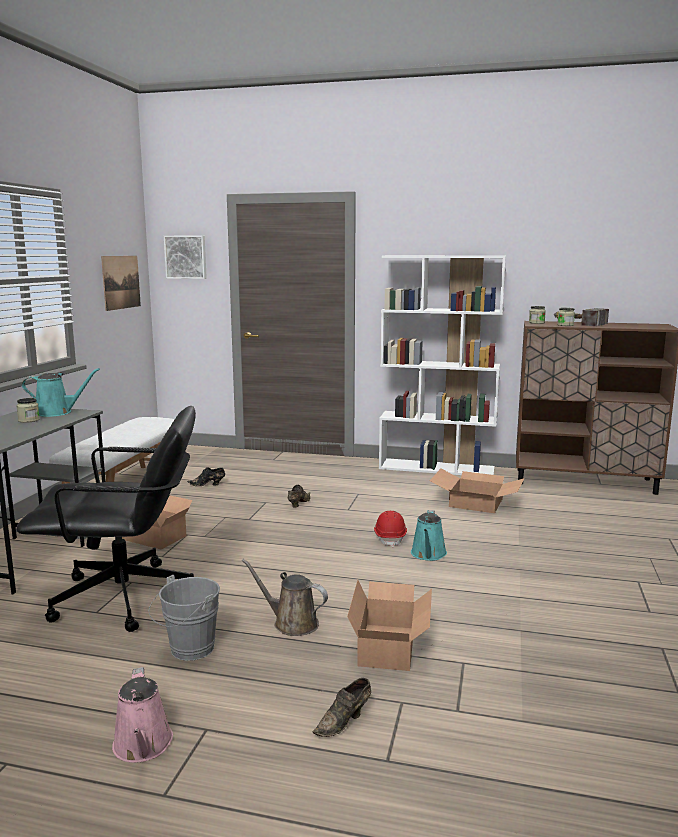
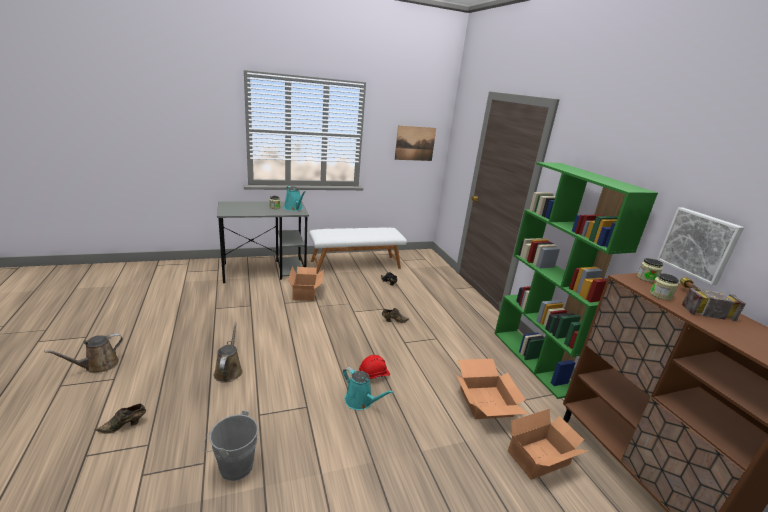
camera: 55 degrees right, 10 degrees up
black office chair [16,406,196,632] -> none
pink watering can [112,667,173,763] -> brown watering can [44,333,123,373]
grey bucket [149,575,220,661] -> grey bucket moved to [202,410,258,481]
picture [164,235,207,279] -> picture moved to [657,207,744,285]
brown shoe [313,678,371,737] -> brown shoe turned 45 degrees counterclockwise [94,404,146,434]
cardboard box [347,580,432,671] -> cardboard box moved to [508,409,589,480]
white bookcase [379,255,506,475] -> green bookcase [494,162,658,399]
turquoise watering can [411,510,447,561] -> turquoise watering can turned 120 degrees counterclockwise [343,367,394,410]

